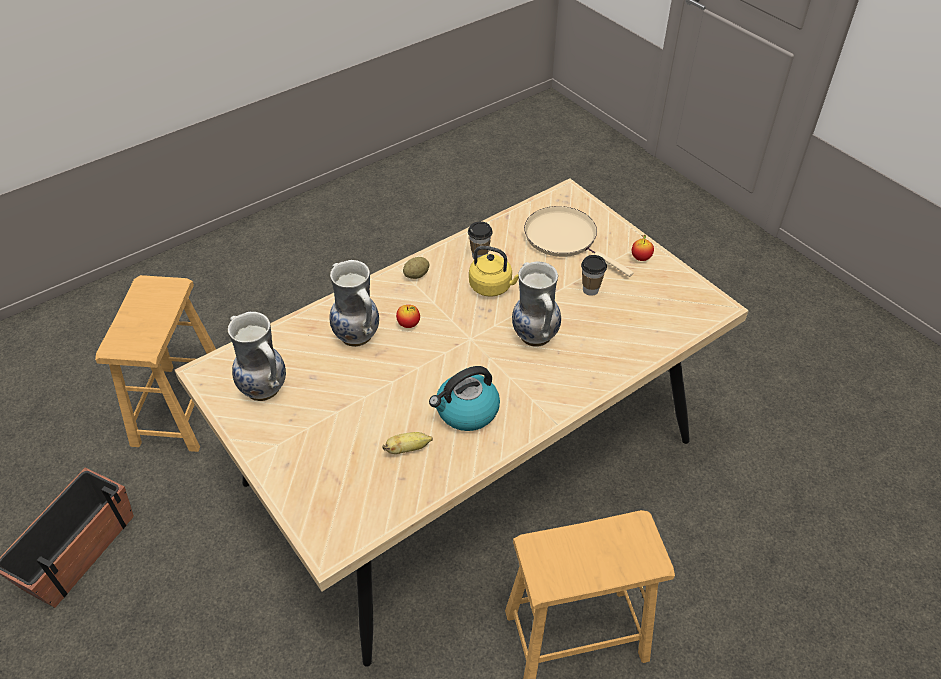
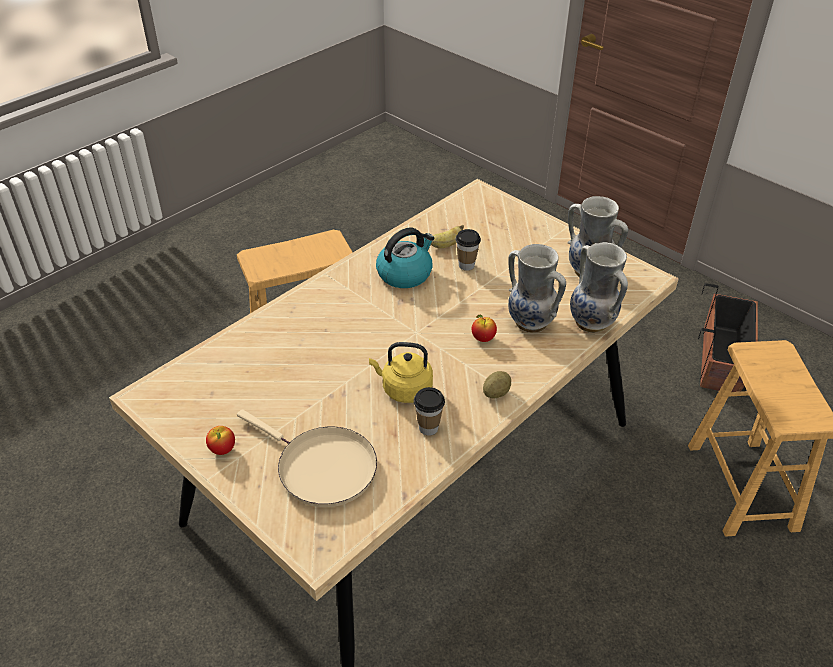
camera: 170 degrees right, 5 degrees down
vase [512,262,561,347] -> vase moved to [570,242,628,333]
cup [581,255,607,296] -> cup moved to [455,229,481,271]

